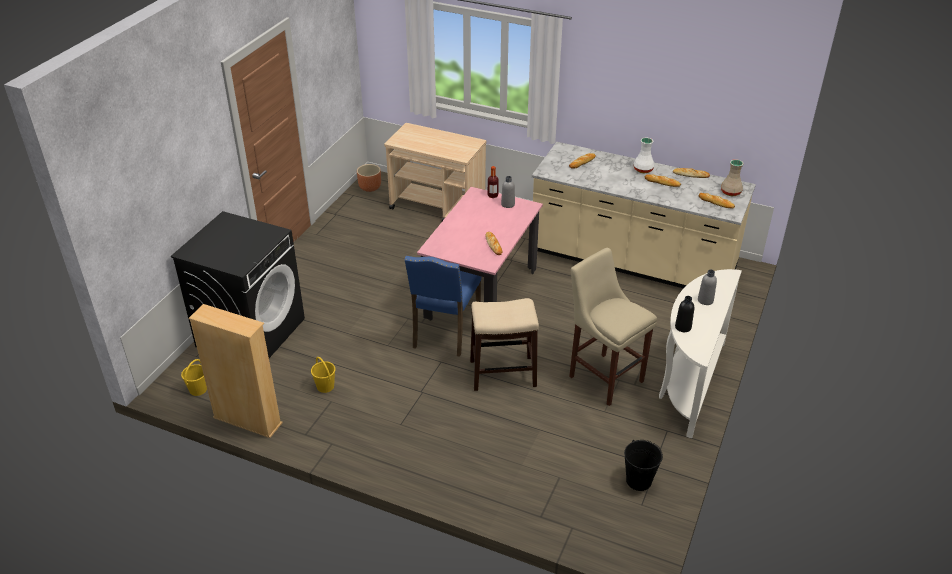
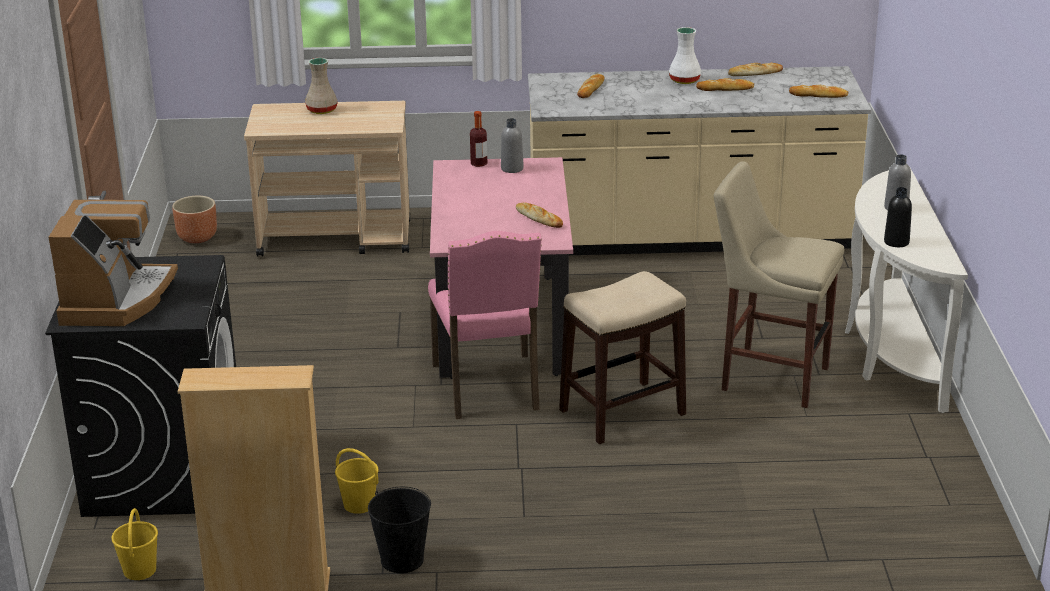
camera: 25 degrees left, 10 degrees down
blue chair [405,256,482,357] -> pink chair [428,231,542,419]
black bucket [624,440,663,491] -> black bucket moved to [368,487,431,573]
beige vase [721,159,743,196] -> beige vase moved to [305,58,338,114]
none -> coffee machine [49,200,178,326]

